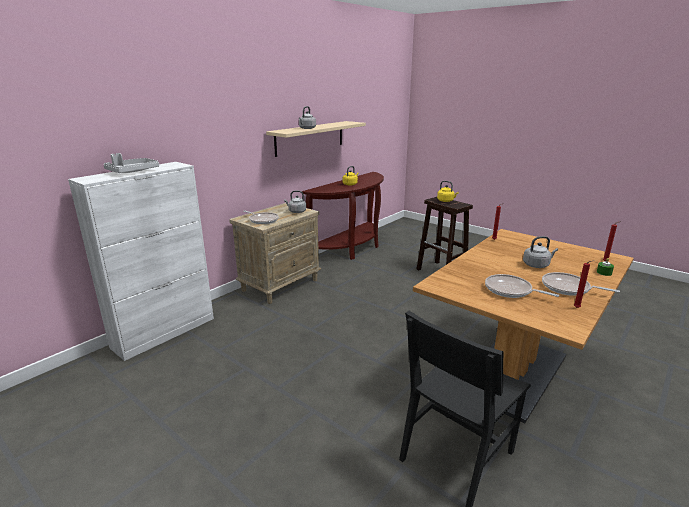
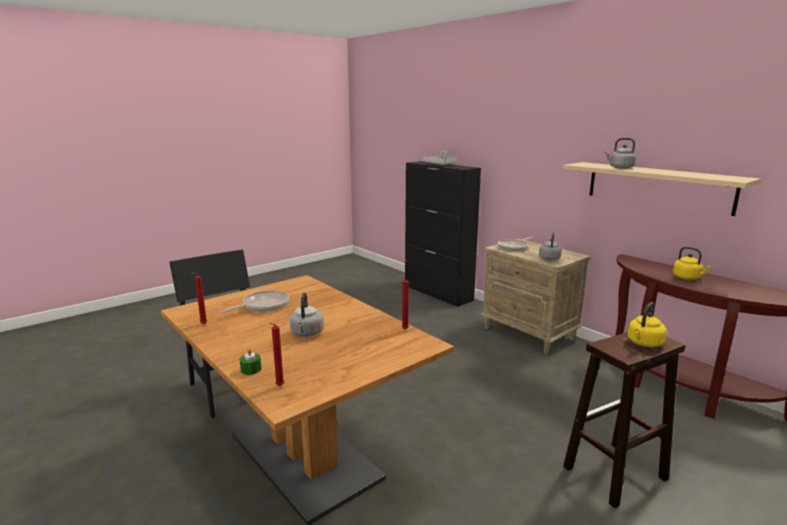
camera: 100 degrees right, 5 degrees down
white cabinet [68,162,214,361] -> black cabinet [405,161,481,307]
frying pan [542,272,620,296] -> none

